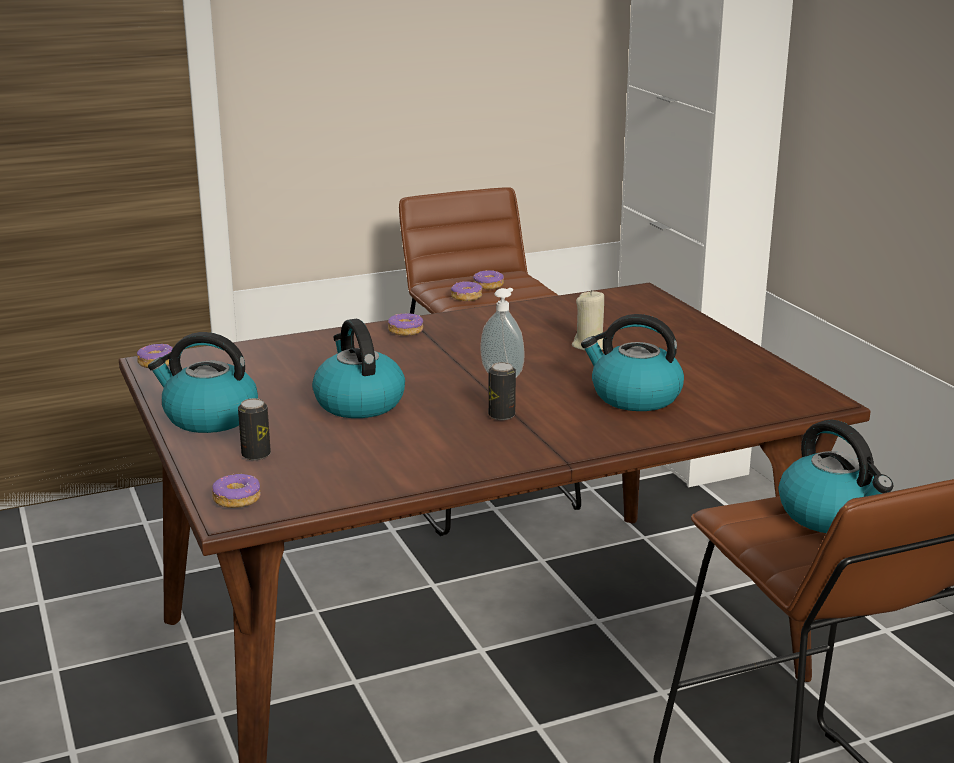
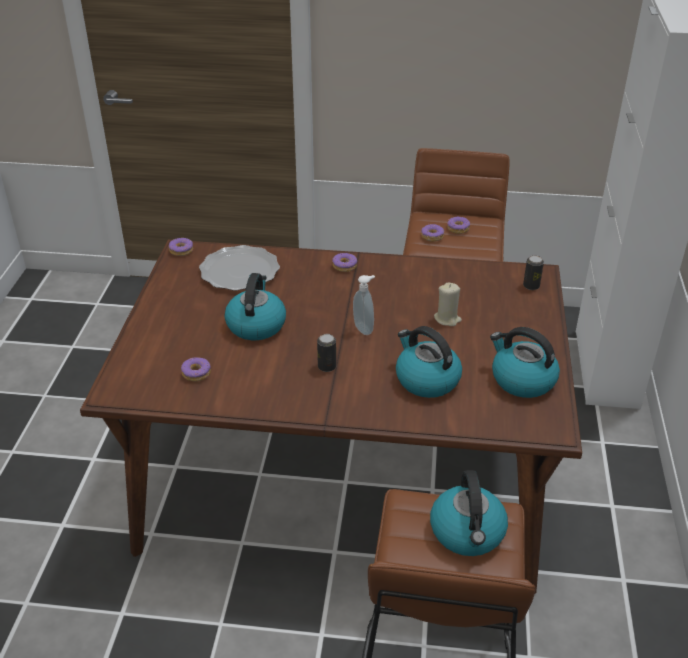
camera: 30 degrees right, 15 degrees up
kettle [148,332,258,433] -> kettle moved to [490,327,560,398]
donut [212,473,261,508] -> donut moved to [181,357,211,381]
can [238,398,271,460] -> can moved to [523,255,544,290]
none -> plate [199,245,280,291]

